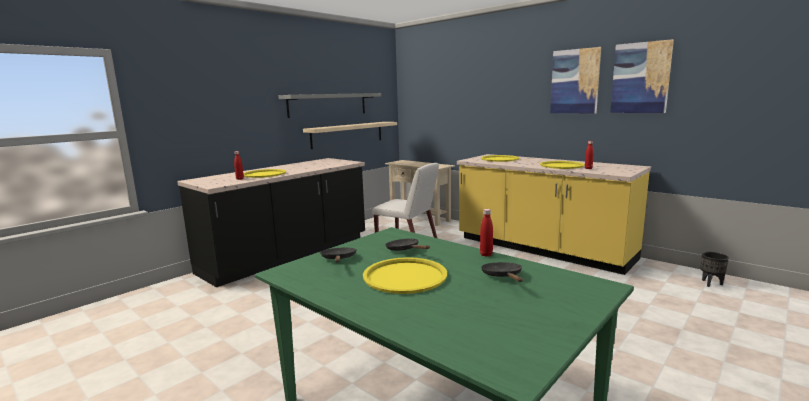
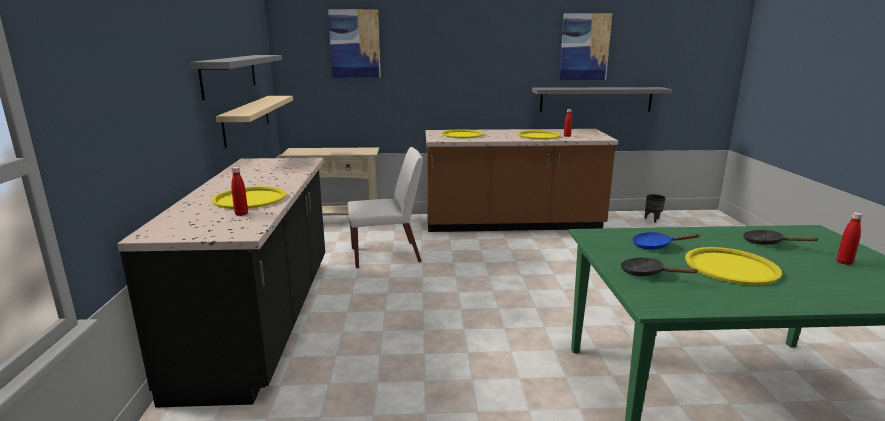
camera: 45 degrees left, 5 degrees up
black frying pan [385,239,430,251] -> blue frying pan [632,232,700,250]
yellow counter [457,154,651,275] -> brown counter [426,129,618,232]
red bottle [480,209,493,257] -> red bottle moved to [837,212,863,265]
picture [550,47,601,113] -> picture moved to [328,9,381,78]
none -> grey shelf [532,87,672,112]

